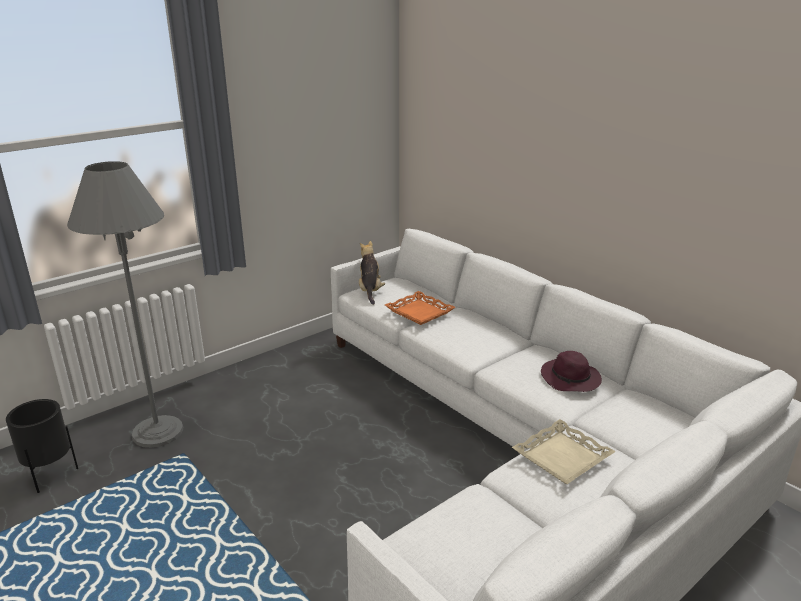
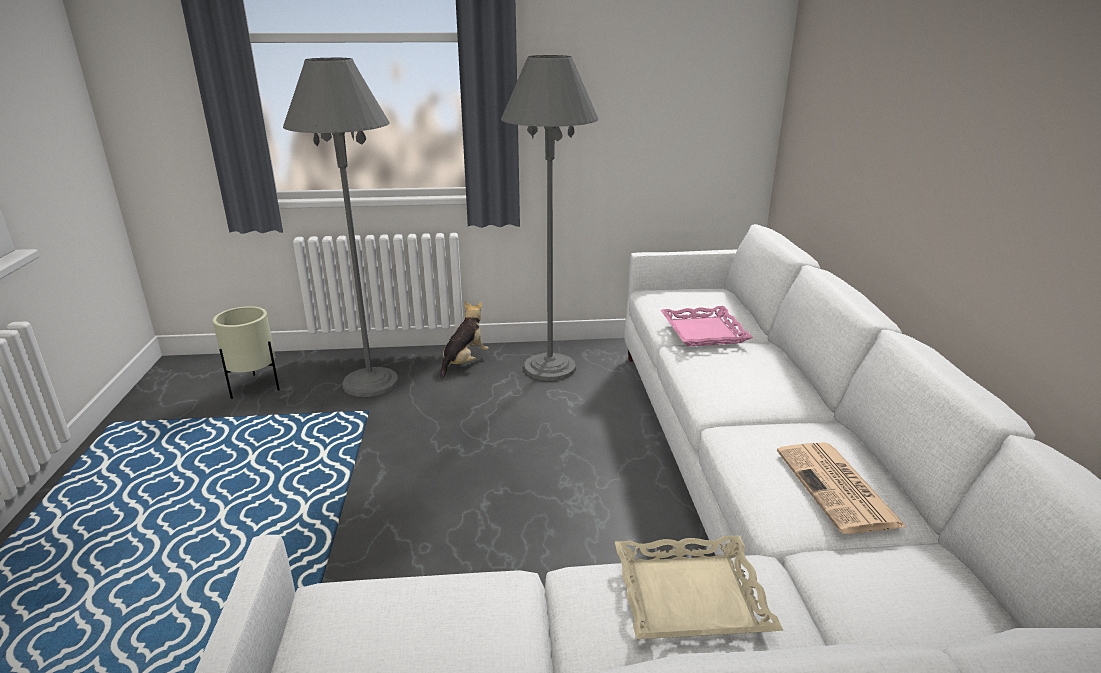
camera: 35 degrees right, 0 degrees up
black planter [6,399,78,493] -> beige planter [213,306,280,399]
plush toy [359,241,385,305] -> plush toy moved to [440,302,489,380]
orange tray [385,291,456,325] -> pink tray [661,306,753,347]
purple hat [541,351,602,392] -> newspaper [777,443,907,534]
none -> grey floor lamp [501,55,598,381]

